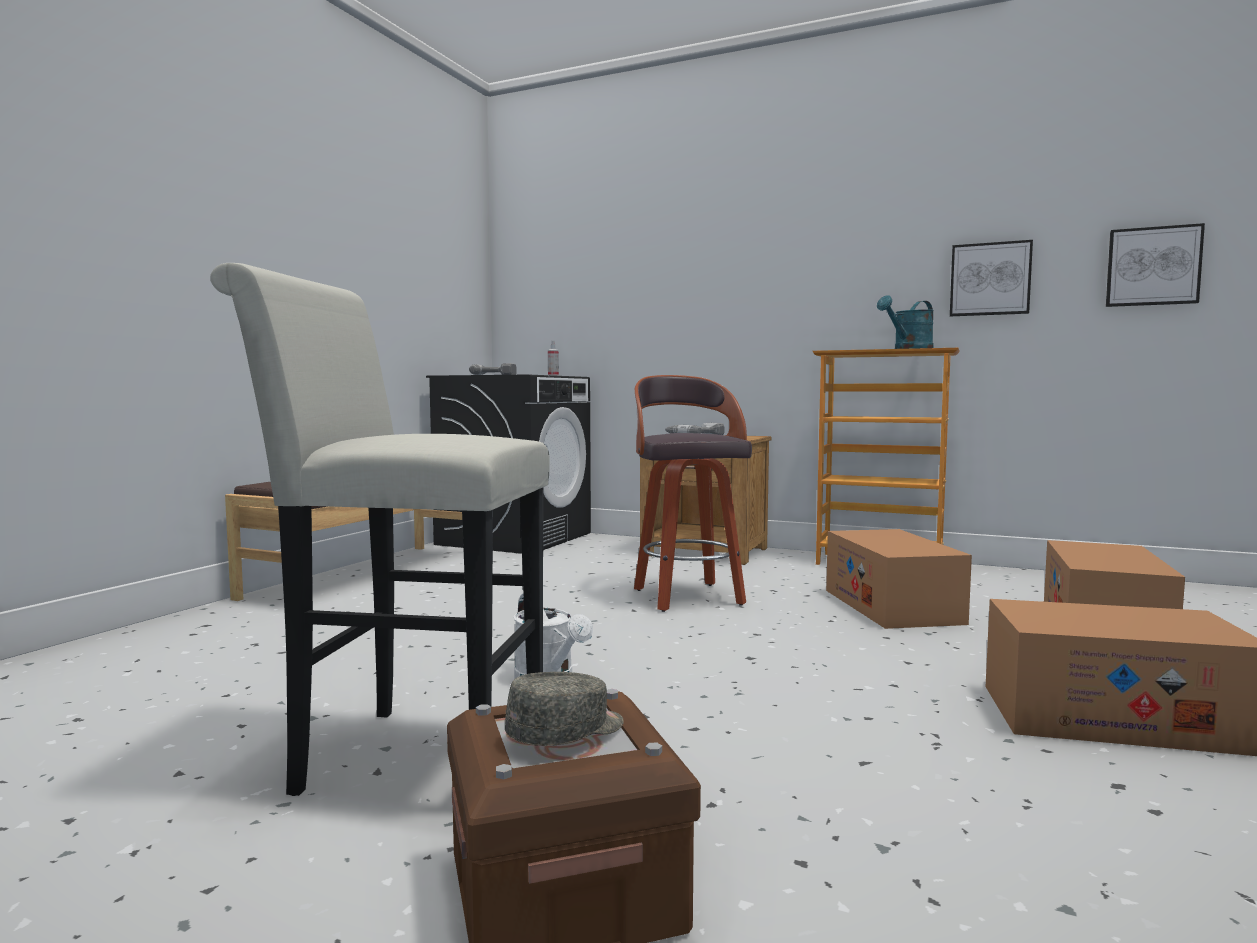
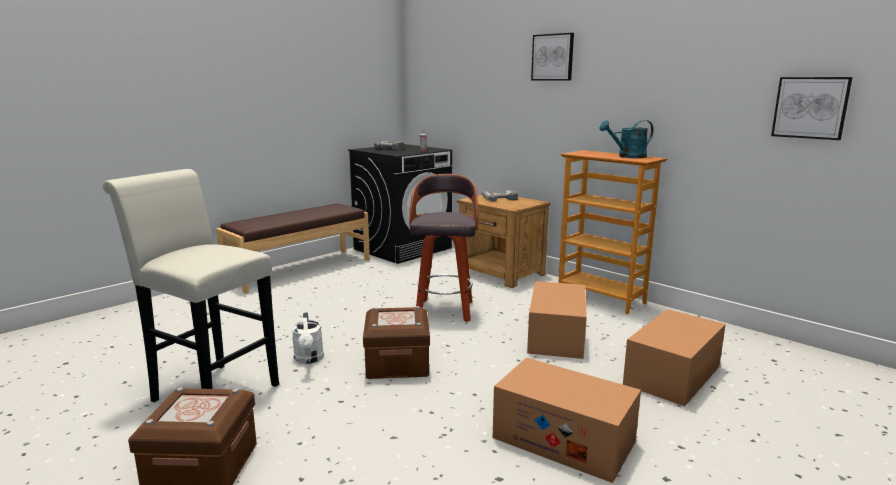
camera: 20 degrees right, 10 degrees up
grey cap [505,672,624,746] -> none
picture [950,240,1033,316] -> picture moved to [531,33,574,81]
none -> brown storage box [363,306,430,379]

